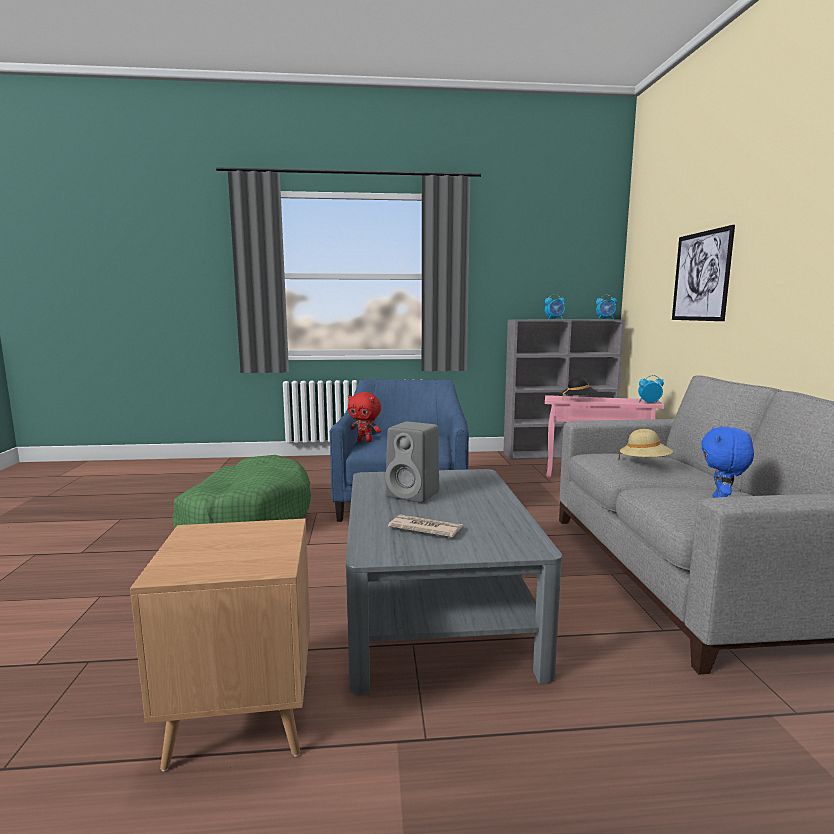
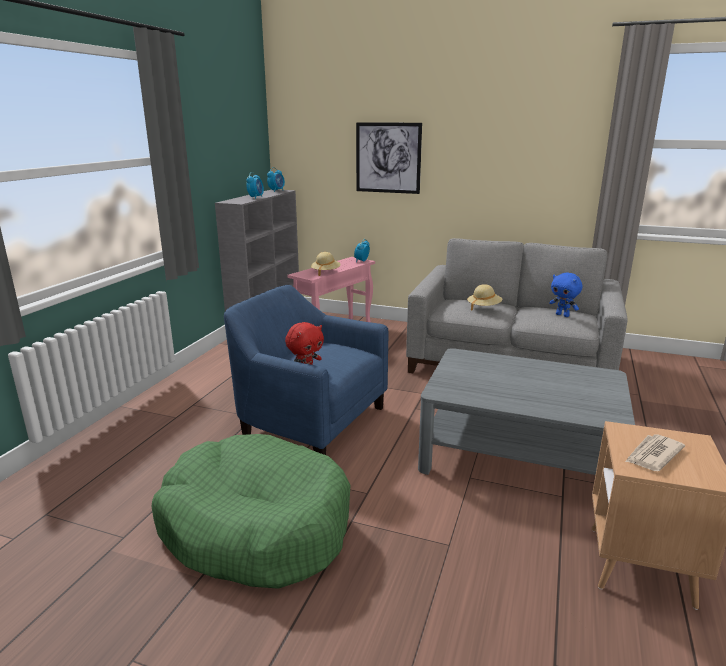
camera: 65 degrees left, 10 degrees up
grey speaker [385,422,439,503] -> none
newspaper [388,514,463,538] -> newspaper moved to [625,434,685,471]
black hat [562,377,597,400] -> beige hat [311,252,341,276]

